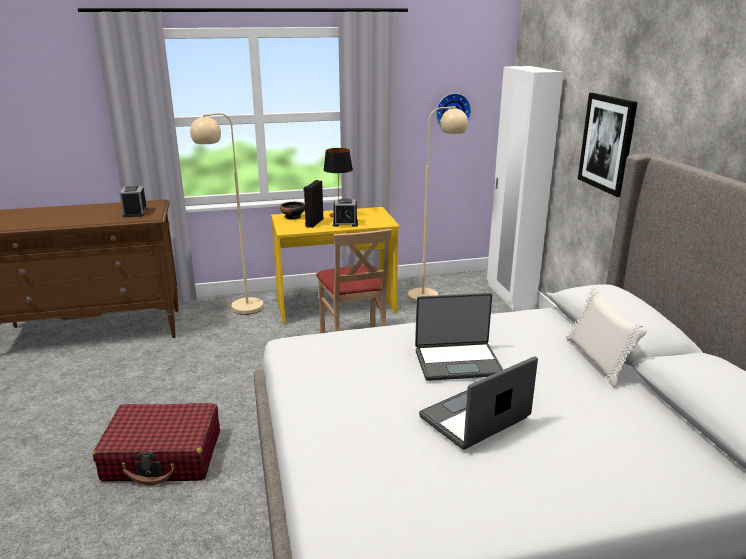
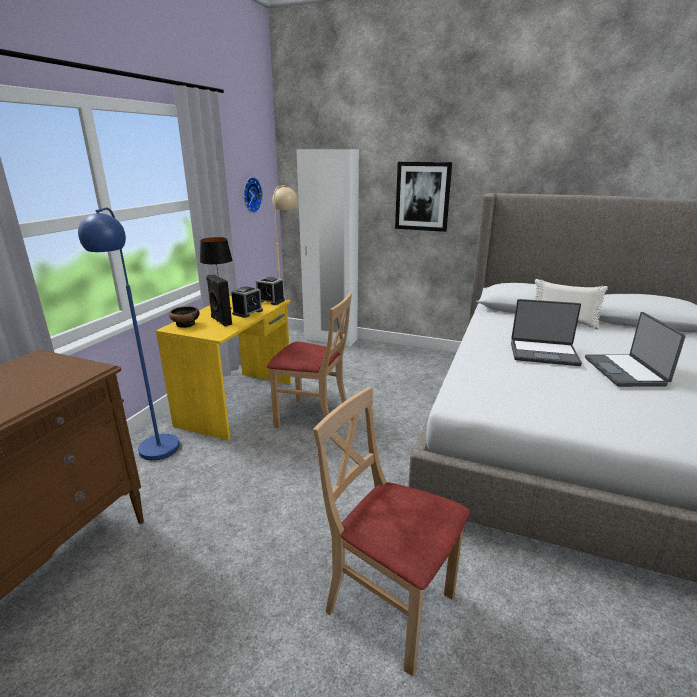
camera: 55 degrees left, 0 degrees up
red suitcase [93,403,220,486] -> beige chair [313,387,470,676]
alarm clock [119,186,147,217] -> alarm clock moved to [256,277,285,305]
beige floor lamp [190,113,264,315] -> blue floor lamp [78,207,180,460]
laptop [415,293,503,381] -> laptop turned 75 degrees clockwise [511,299,582,366]

